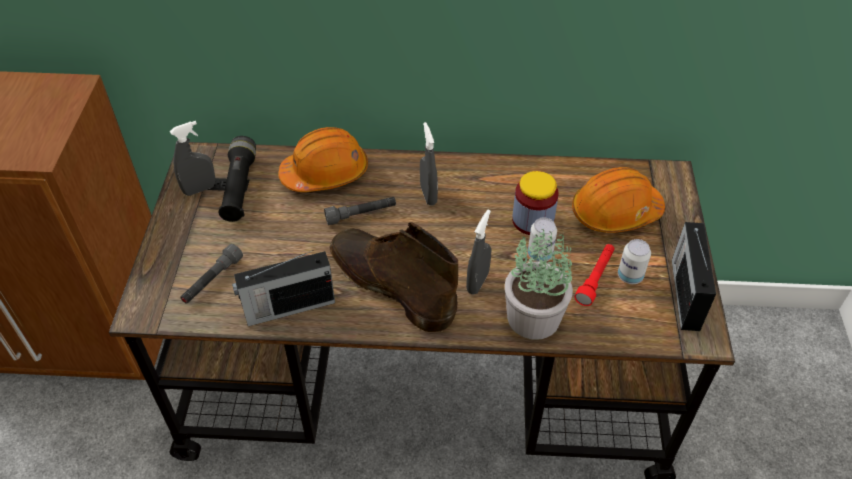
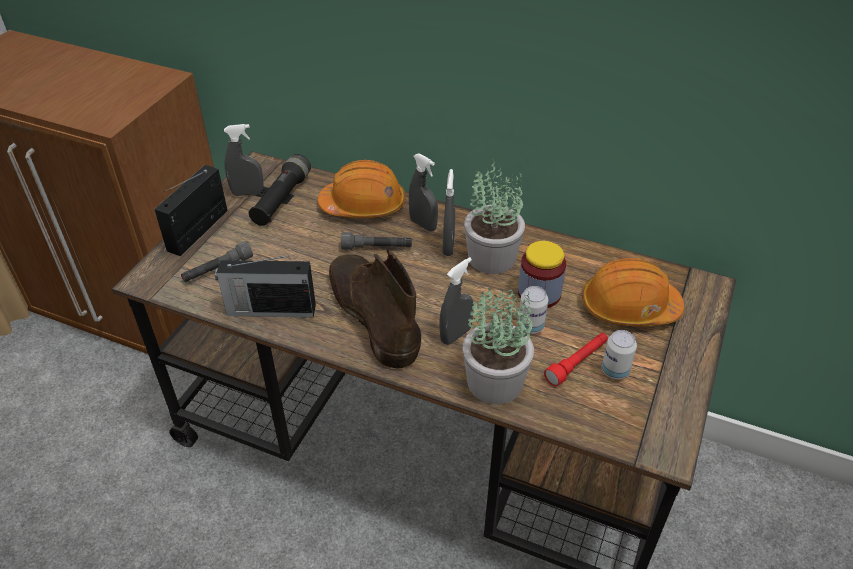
camera: 20 degrees right, 5 degrees down
radio [672,222,716,331] -> radio moved to [154,165,228,256]
none -> grey spray bottle [409,153,438,231]
none -> potted plant [464,159,525,274]

